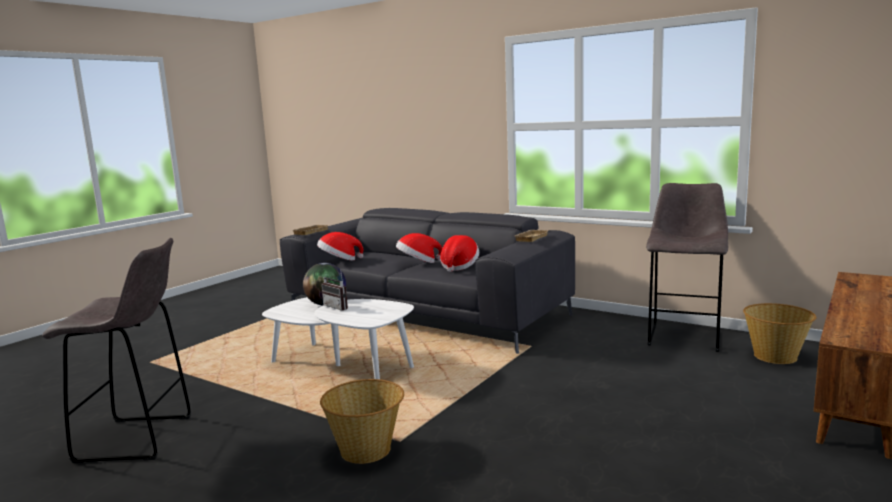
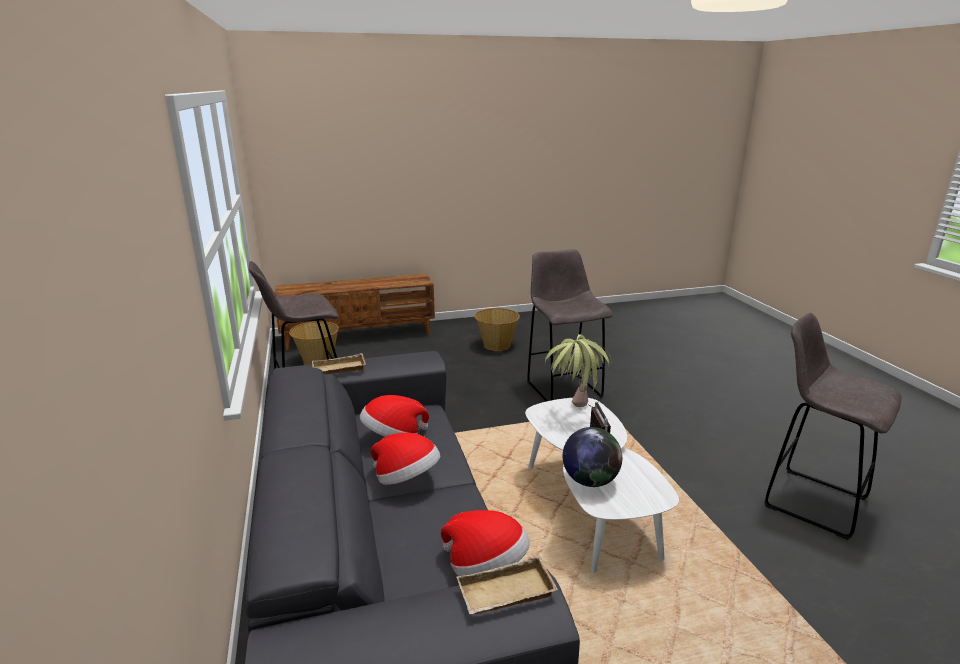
camera: 140 degrees left, 10 degrees up
basket [320,379,404,464] -> basket moved to [474,308,520,351]
none -> grey stool [527,249,613,401]
none -> potted plant [545,334,611,407]

